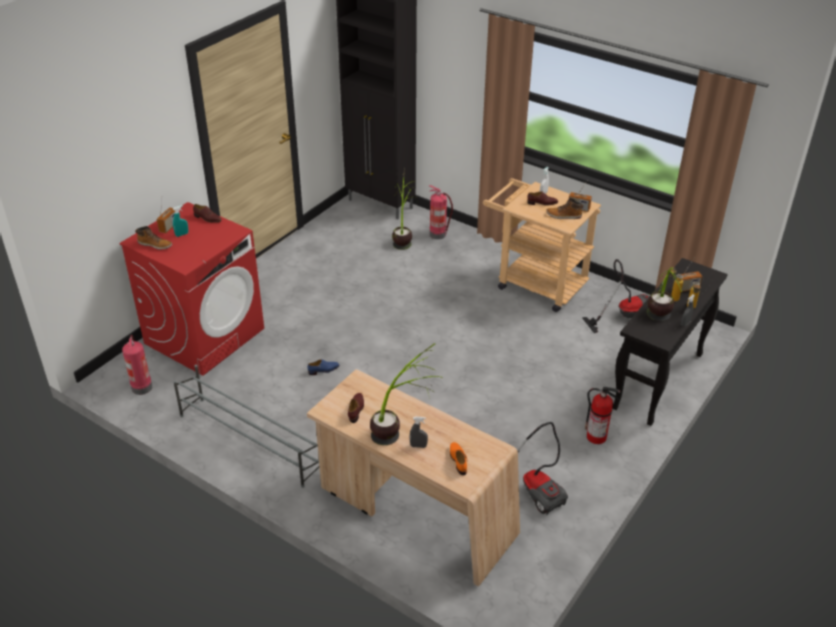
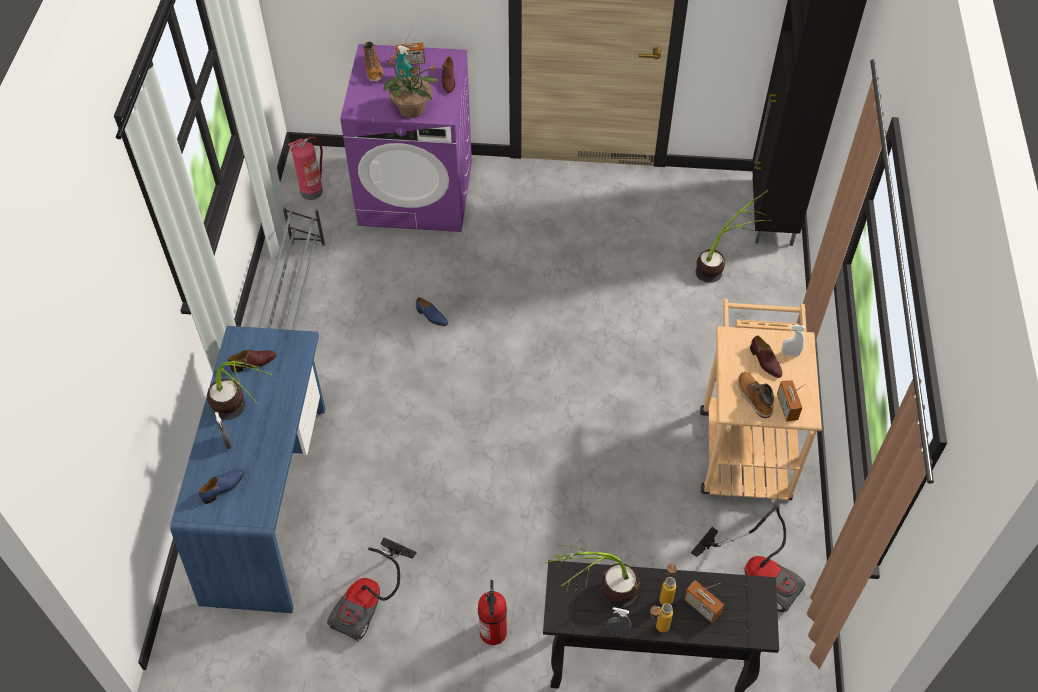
camera: 60 degrees right, 15 degrees up
red washing machine [119,202,264,376] -> purple washing machine [340,44,472,232]
beige desk [307,369,520,587] -> blue desk [170,326,325,613]
fire extinguisher [429,185,453,239] -> none
orange shoe [450,442,468,475] -> blue shoe [199,469,245,504]
none -> potted plant [384,52,438,118]

